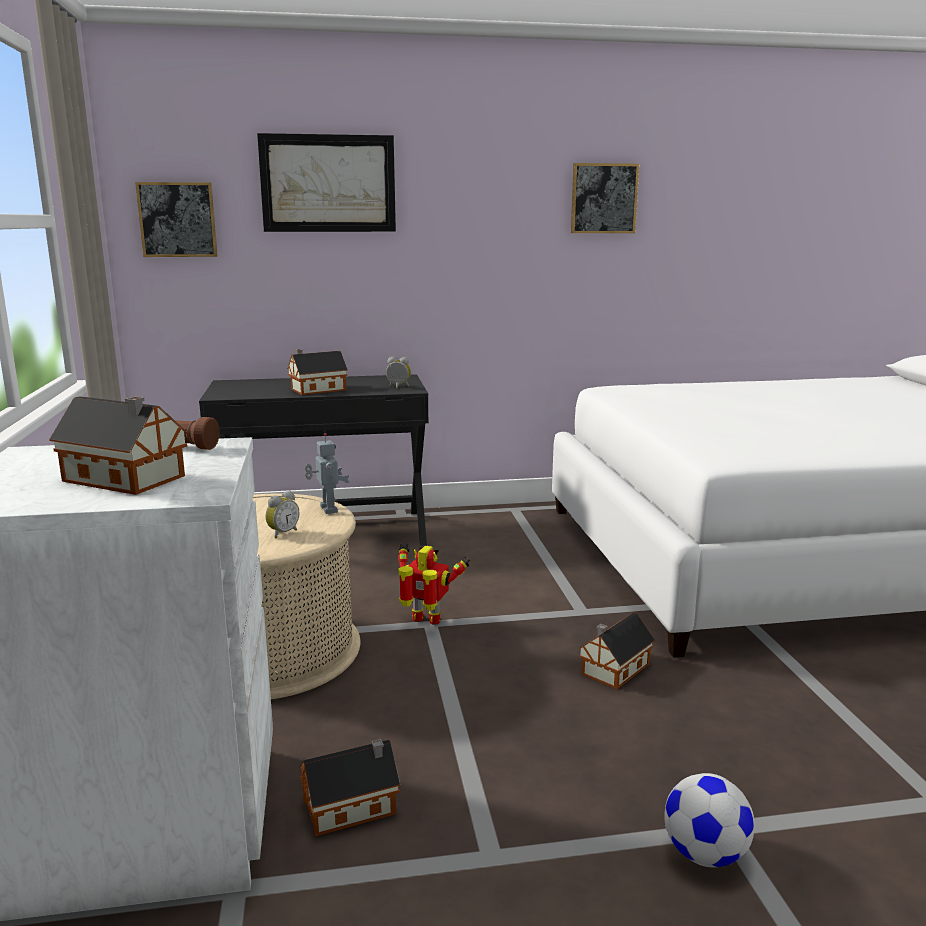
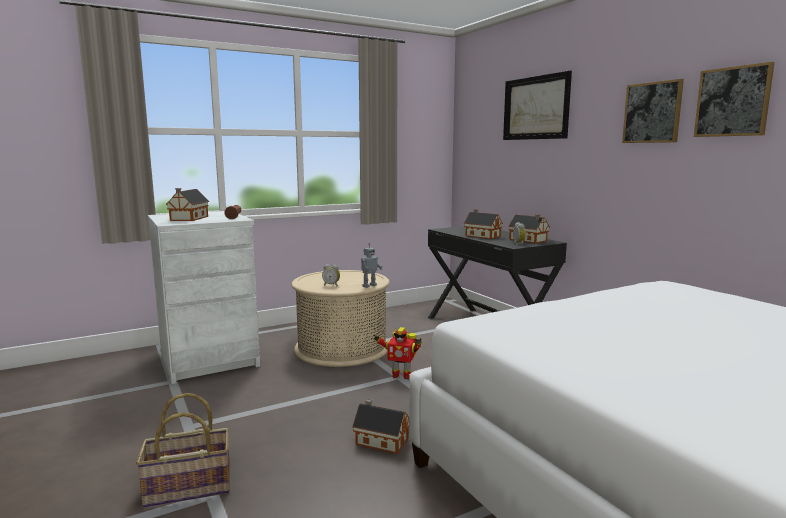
camera: 70 degrees right, 5 degrees down
picture [135,182,218,257] -> picture moved to [622,79,684,143]
toy house [299,739,400,836] -> toy house moved to [508,214,550,243]
toy robot [398,544,470,625] -> toy robot turned 105 degrees clockwise [373,327,422,379]
football [664,773,755,867] -> basket [136,393,230,508]

